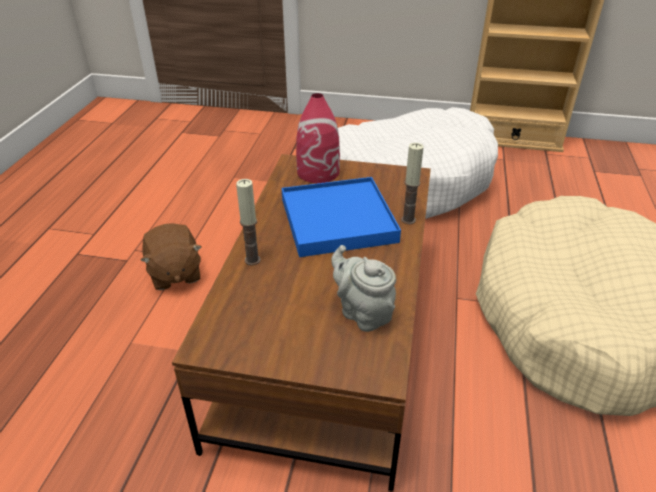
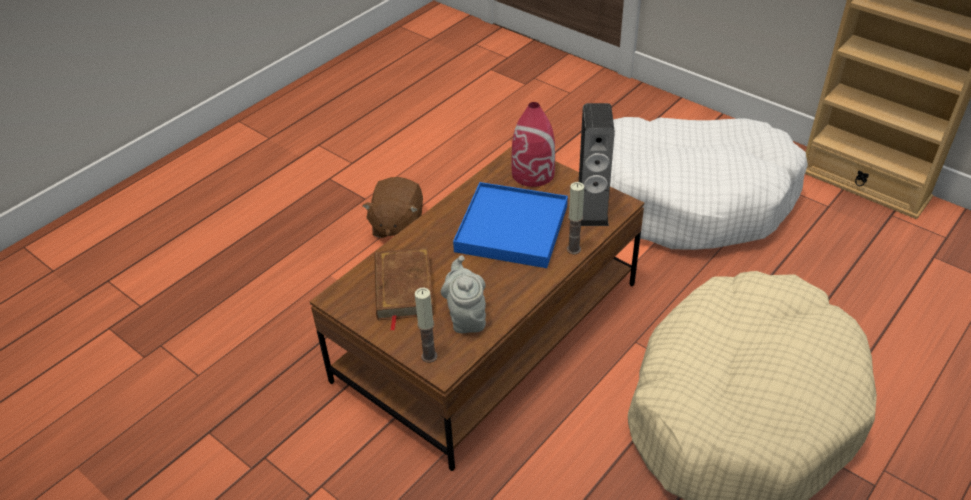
camera: 30 degrees right, 5 degrees up
candle [236,179,261,265] -> candle moved to [415,288,437,363]
none -> brown book [375,247,434,331]
none -> speaker [579,103,615,226]

